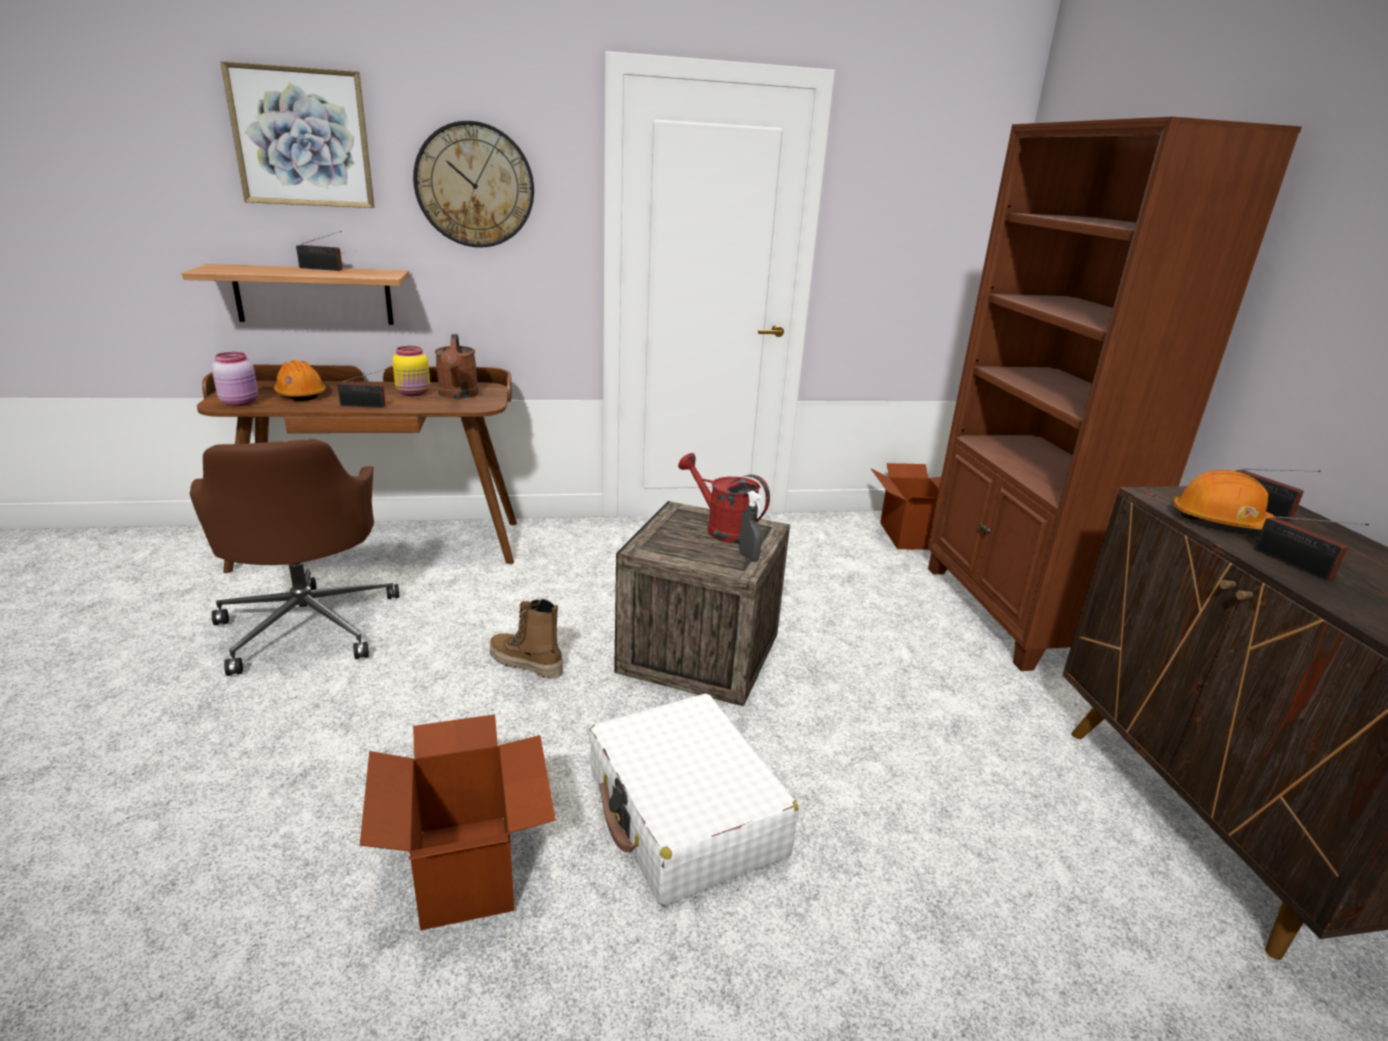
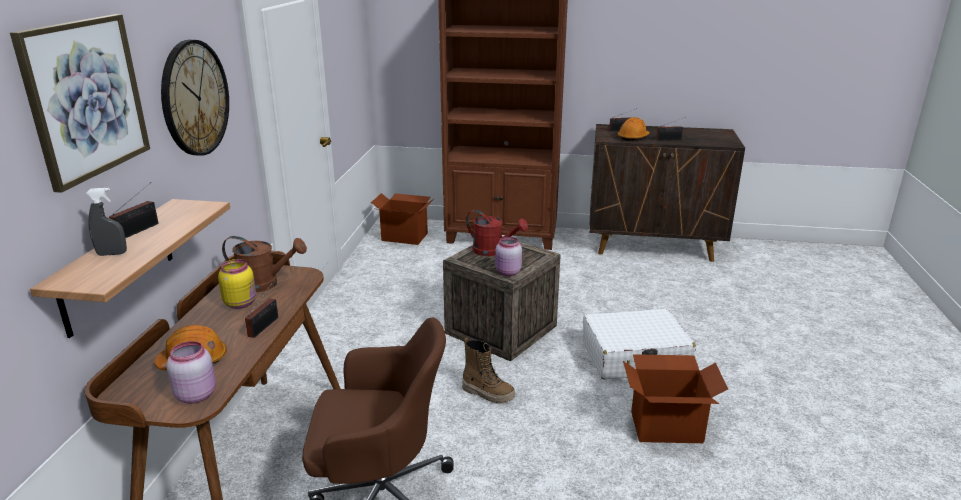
camera: 70 degrees left, 0 degrees up
boot [490,599,563,679] -> boot turned 105 degrees counterclockwise [462,338,515,404]
red watering can [678,453,770,544] -> red watering can turned 120 degrees counterclockwise [466,210,528,256]
grey spray bottle [739,491,763,562] -> grey spray bottle moved to [86,188,127,256]
none -> pink jar [495,237,522,276]

